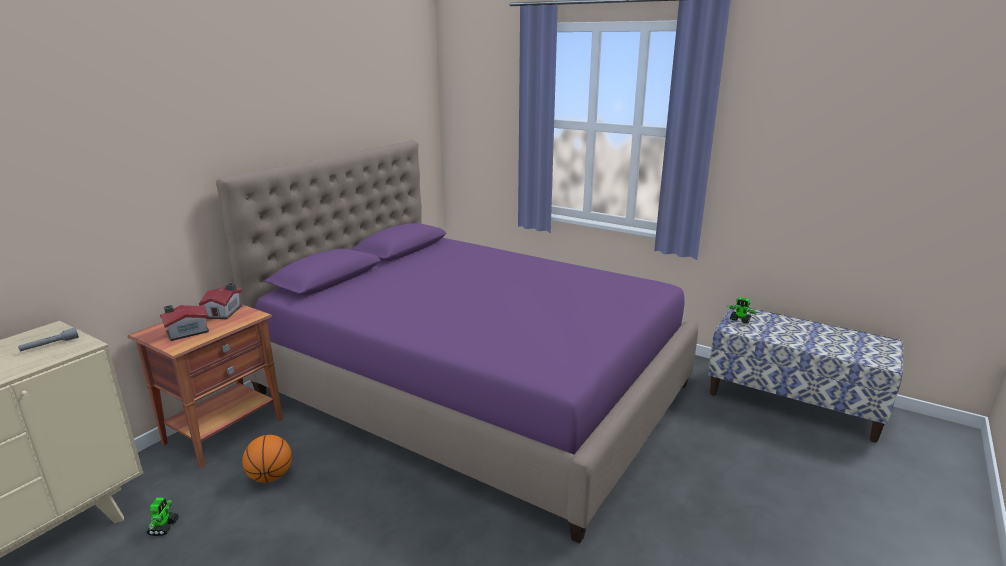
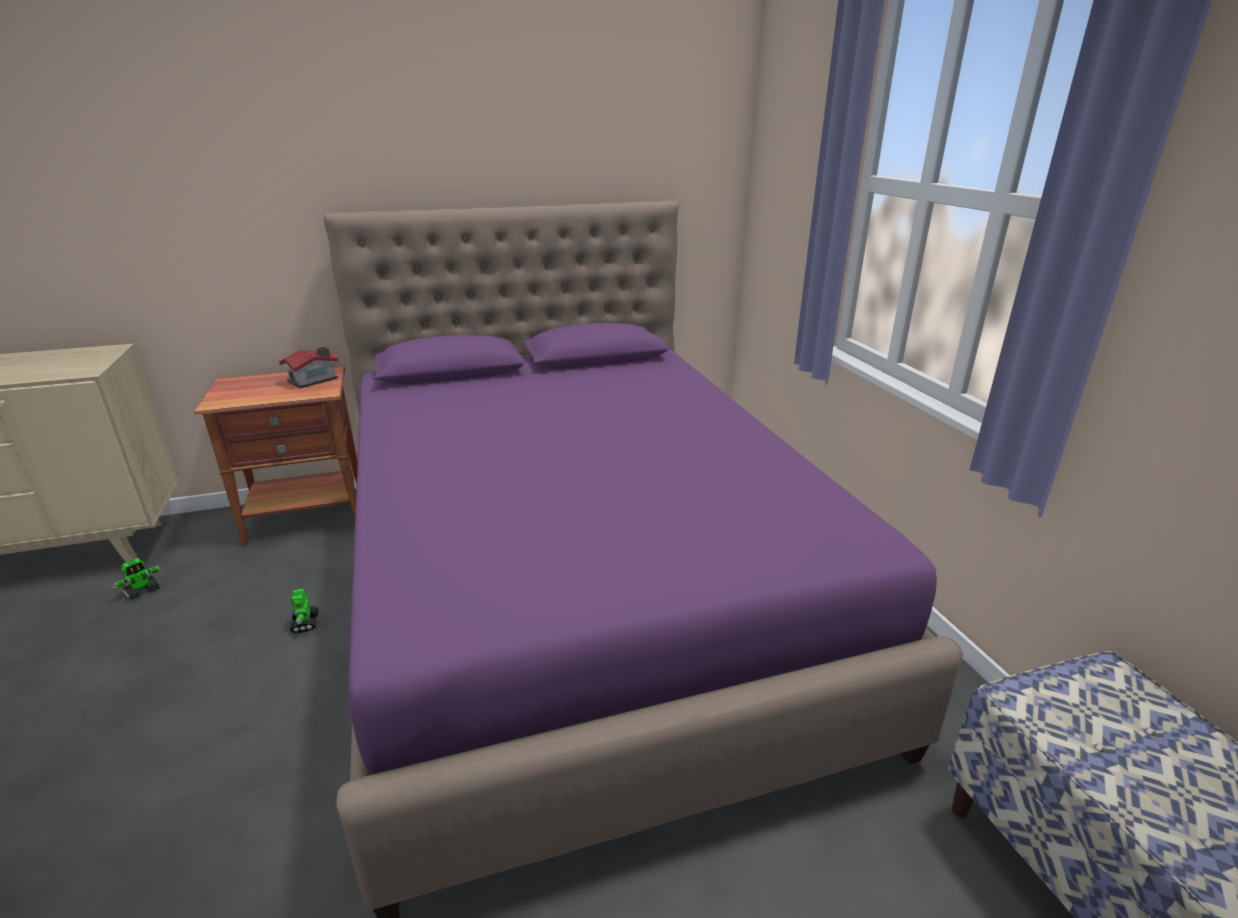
camera: 40 degrees right, 5 degrees up
grey flashlight [18,327,79,352] -> none
toy house [160,305,209,341] -> none
basketball [242,435,292,483] -> none
toy robot [727,297,758,324] -> toy robot moved to [290,588,319,633]

